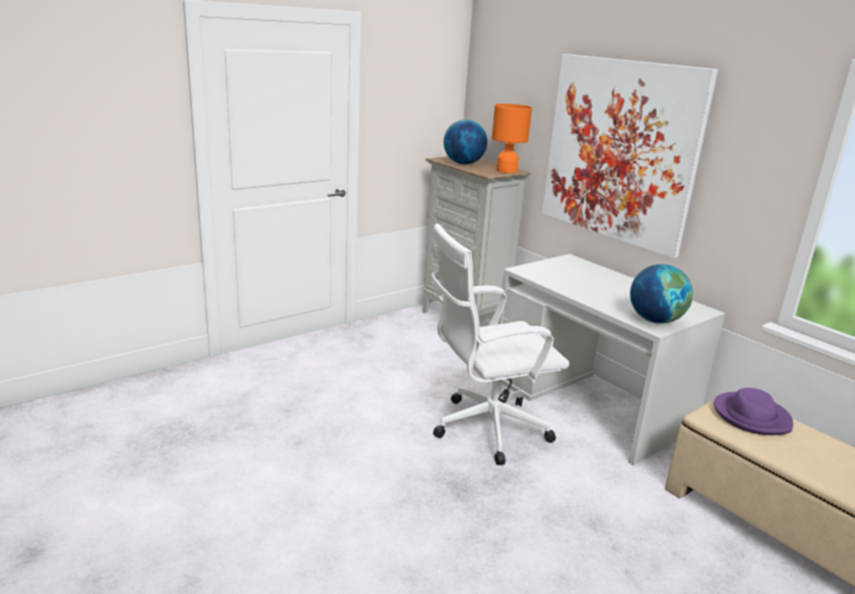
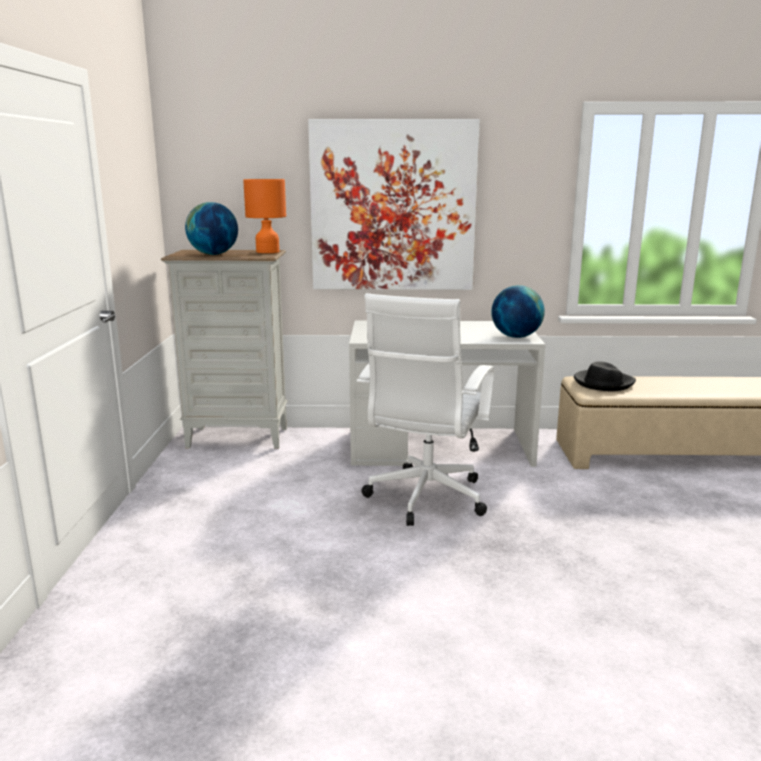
camera: 50 degrees left, 5 degrees down
purple hat [714,388,793,435] -> black hat [574,362,636,391]

